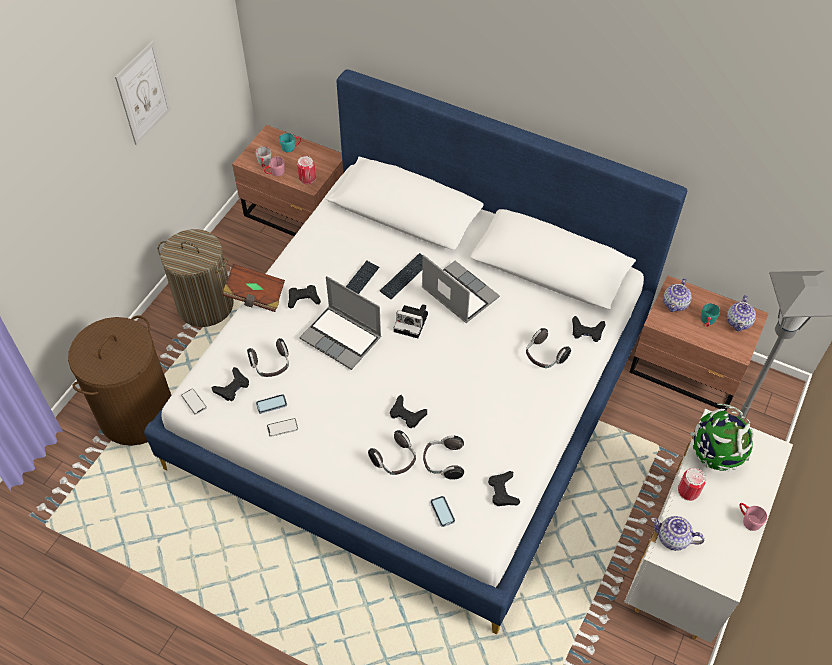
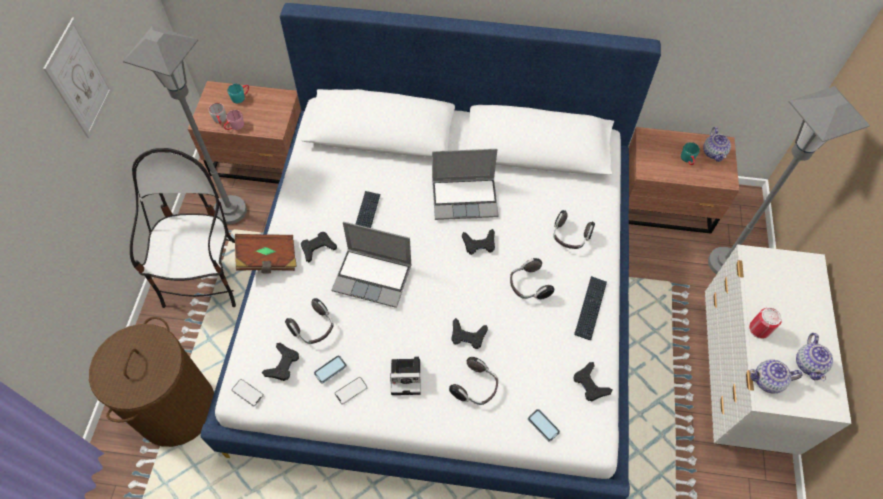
camera: 20 degrees left, 5 degrees up
laundry basket [157,229,234,327] -> chair [130,148,236,308]
can [297,156,316,184] -> none
keyboard [380,253,423,299] -> keyboard moved to [574,276,607,340]
camera [394,304,428,338] -> camera moved to [390,357,421,395]
laptop [422,255,500,323] -> laptop turned 150 degrees clockwise [432,149,499,220]
headphones [423,435,464,480] -> headphones moved to [510,258,554,300]
black game controller [572,316,606,342] -> black game controller moved to [462,229,495,255]
teapot [663,278,692,312] -> teapot moved to [796,333,833,381]
globe [690,404,753,471] -> none
pink mug [739,503,767,531] -> none
none -> grey floor lamp [123,26,247,225]

